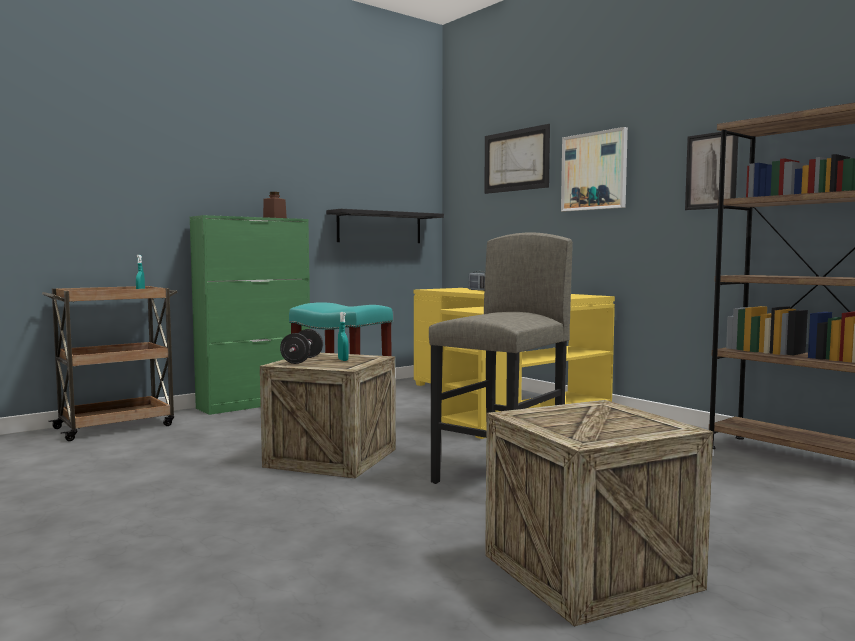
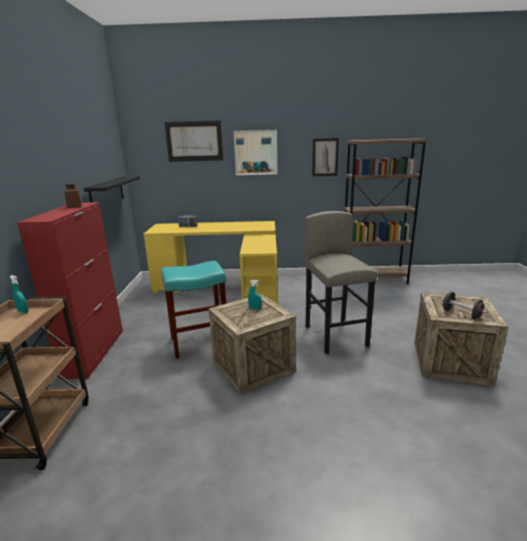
camera: 50 degrees left, 15 degrees up
green cabinet [190,215,310,415] -> red cabinet [17,202,123,379]
black dumbbell [280,329,323,364] -> black dumbbell moved to [441,292,487,320]

